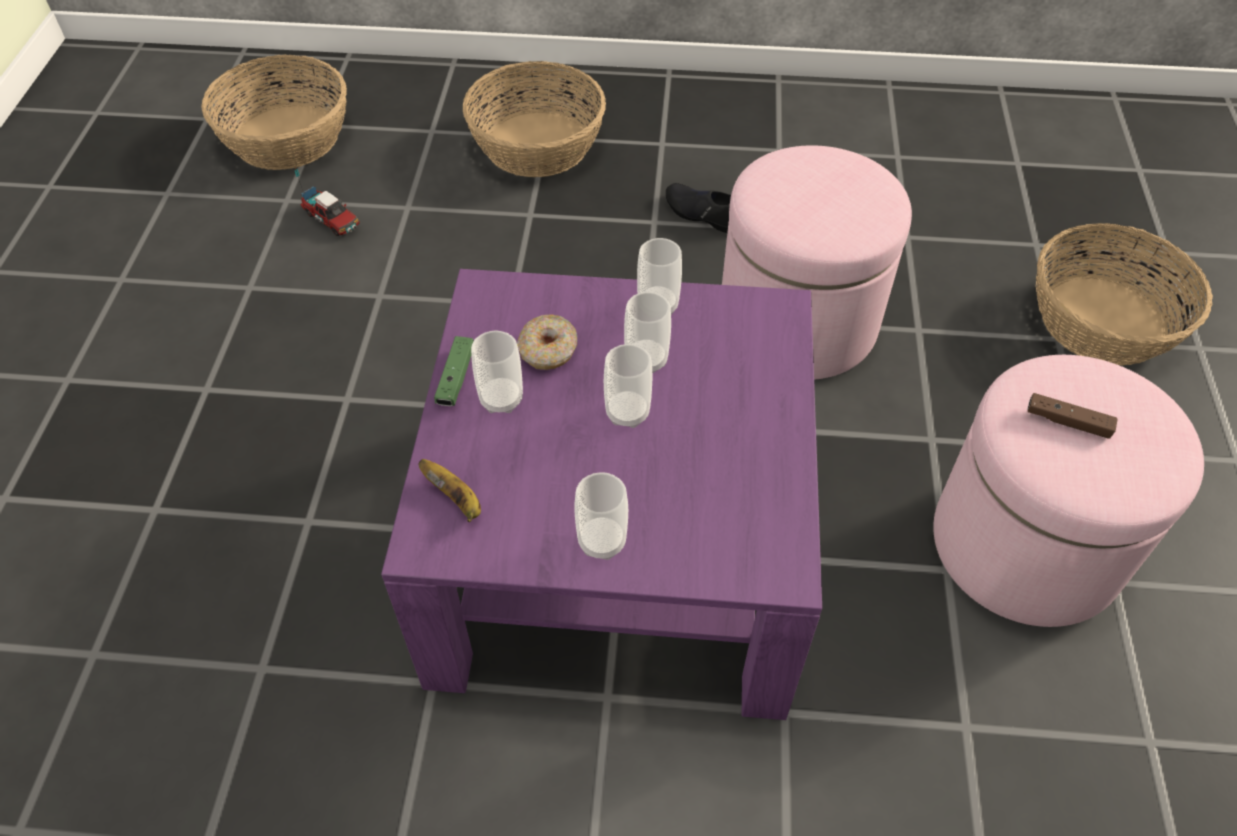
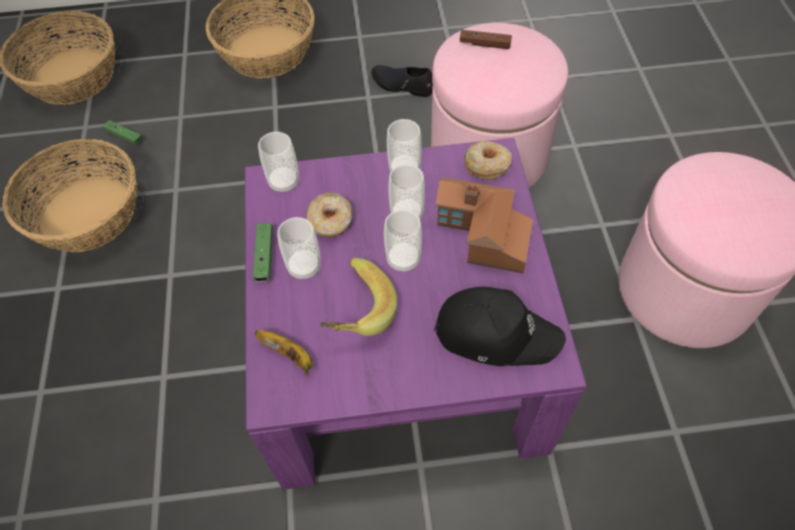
camera: 10 degrees left, 5 degrees up
toy truck [295,167,360,236] -> green game controller [103,120,142,145]
cup [574,472,628,560] -> cup moved to [258,131,299,192]
brown game controller [1027,393,1117,438] -> brown game controller moved to [460,30,512,49]
basket [1036,223,1213,366] -> basket moved to [2,139,137,252]
none -> banana [320,258,397,336]
none -> black cap [434,287,566,366]
none -> toy house [435,177,533,274]
none -> donut [464,141,512,180]

